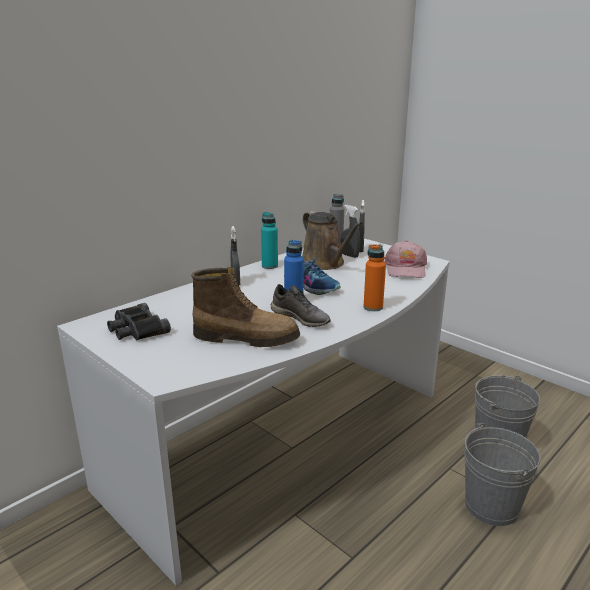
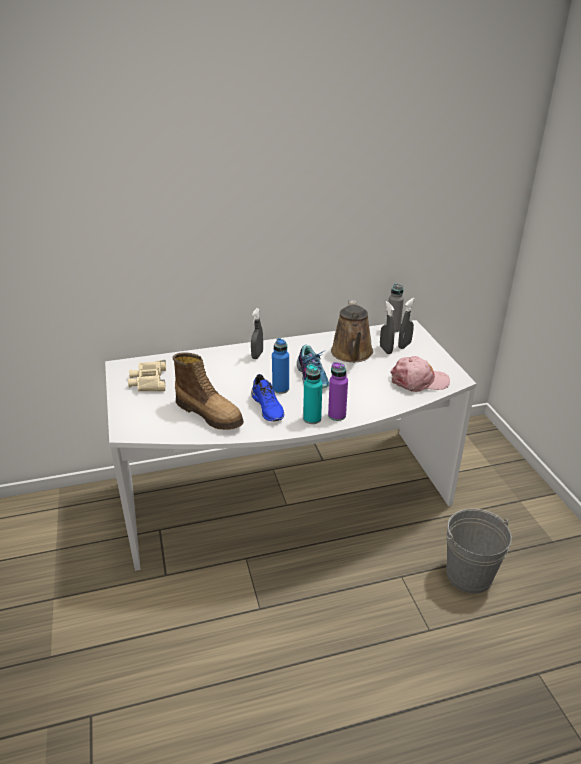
camera: 30 degrees right, 10 degrees up
black binoculars [107,303,171,340] -> beige binoculars [128,360,166,392]
turquoise bottle [261,212,278,269] -> turquoise bottle moved to [303,364,322,424]
grey shoe [271,284,331,327] -> blue shoe [251,374,284,422]
orange bottle [364,244,386,311] -> purple bottle [328,362,348,421]
pink cap [384,240,427,278] -> pink cap turned 135 degrees counterclockwise [390,356,450,392]
grey bucket [464,423,541,526] -> none

